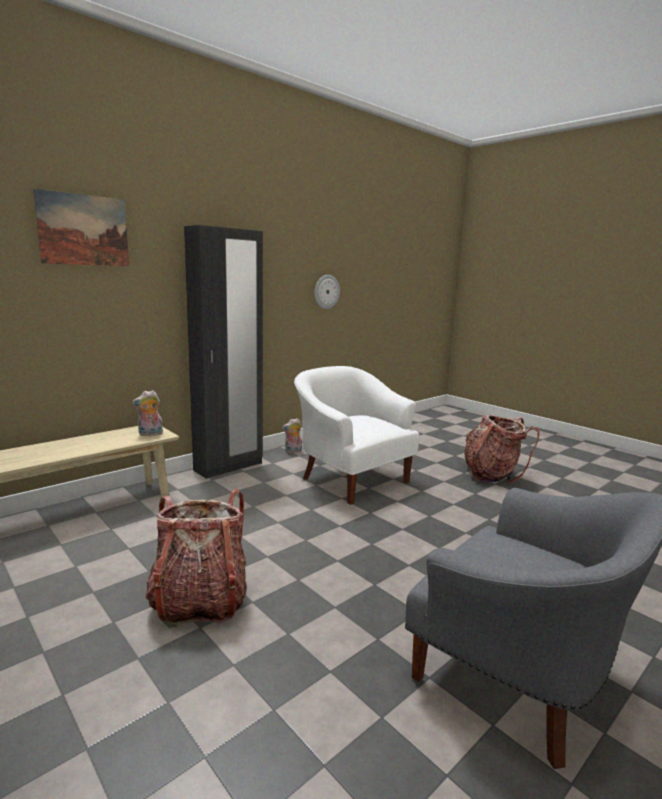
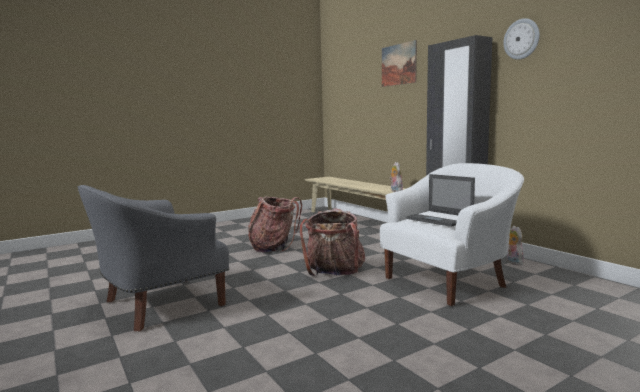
camera: 100 degrees right, 5 degrees down
wall clock [315,275,340,309] -> wall clock moved to [503,18,540,60]
backpack [464,414,539,483] -> backpack moved to [300,208,365,276]
none -> laptop [406,174,475,227]

